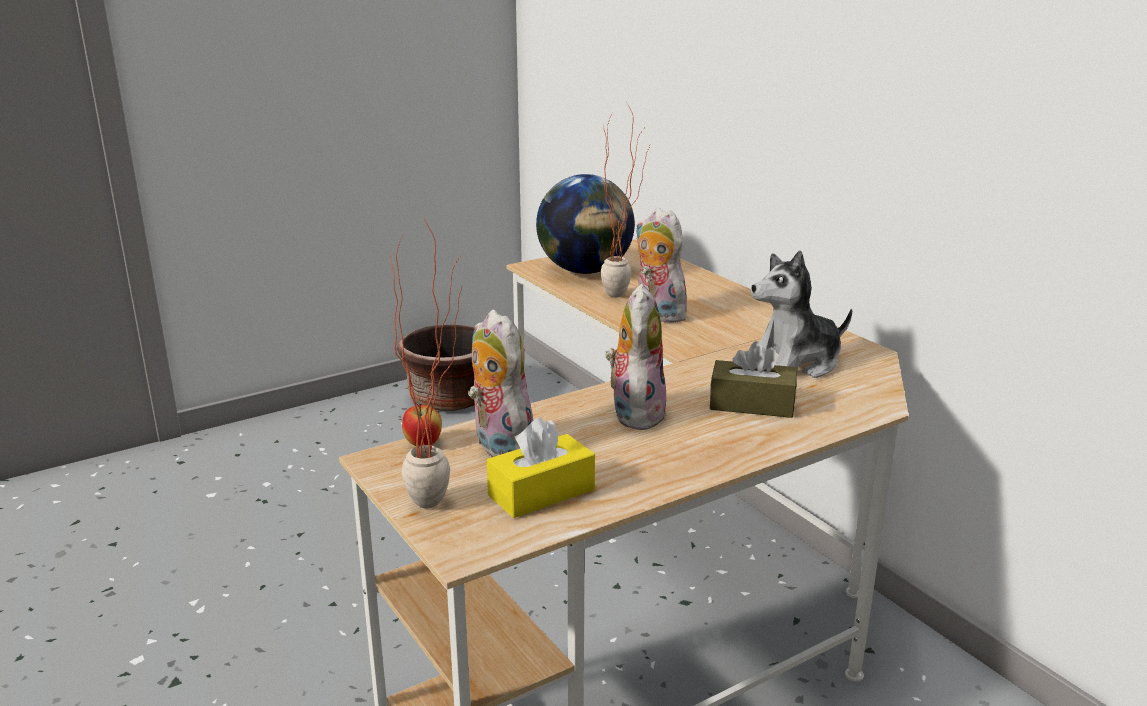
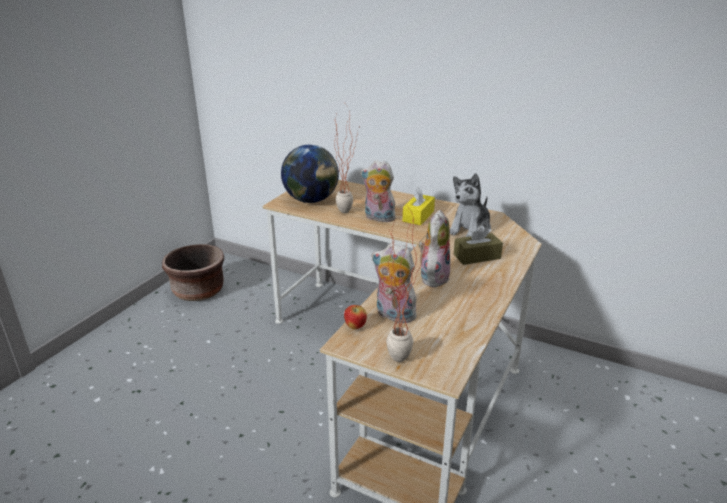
camera: 30 degrees left, 5 degrees up
yellow tissue box [487,417,595,518] -> yellow tissue box moved to [403,187,435,225]
plush toy [605,284,666,430] -> plush toy turned 45 degrees clockwise [418,210,450,287]

